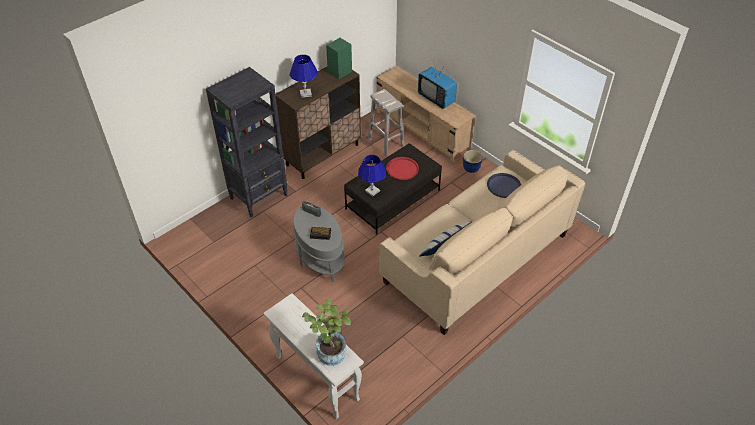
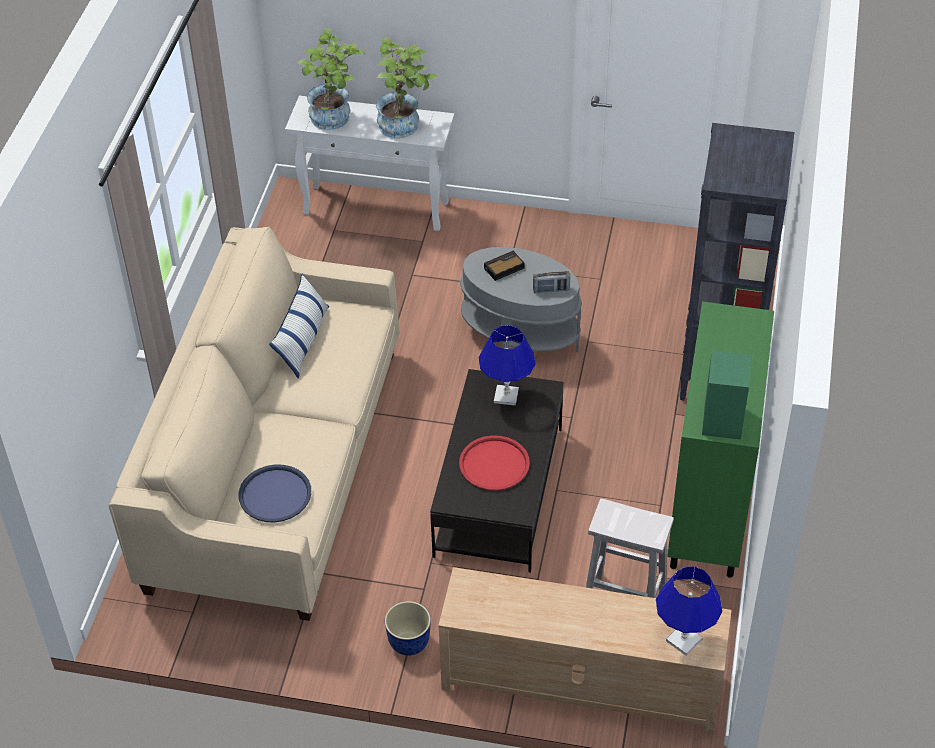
camera: 145 degrees right, 0 degrees up
brown cabinet [275,66,361,179] -> green cabinet [667,302,774,578]
blue table lamp [290,54,318,98] -> blue table lamp moved to [656,567,722,655]
television [418,59,457,109] -> none
none -> potted plant [376,38,437,139]

